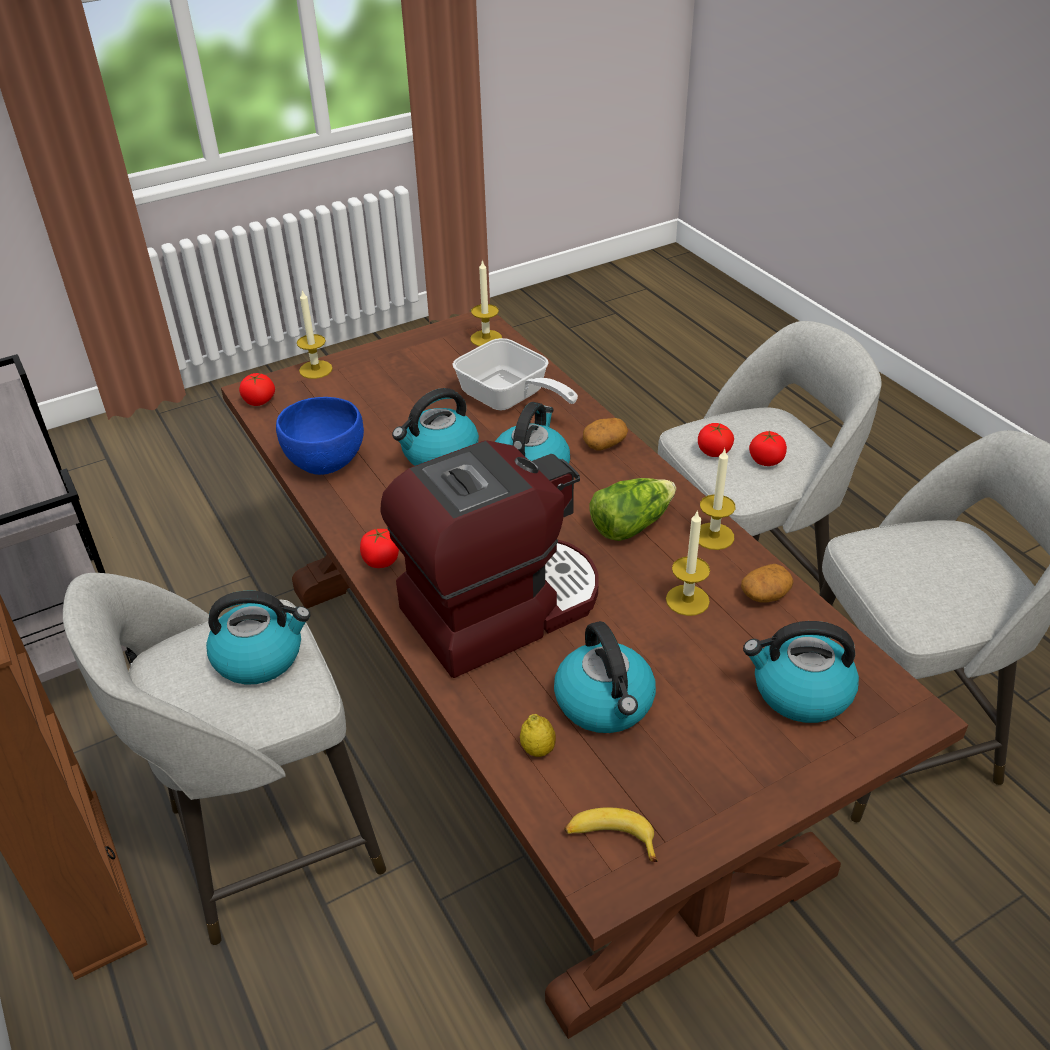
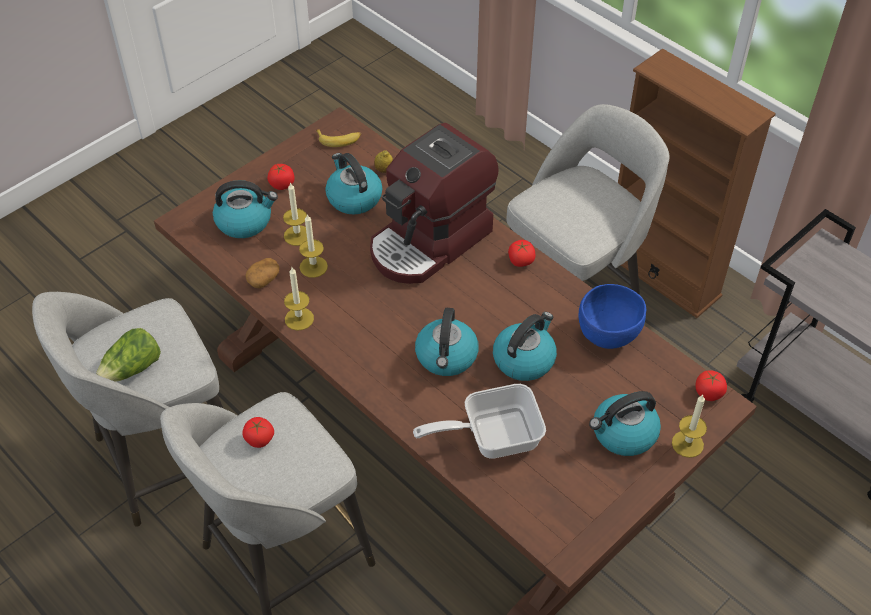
camera: 165 degrees right, 10 degrees up
kettle [206,590,311,684] -> kettle moved to [589,391,661,456]
frying pan [453,338,578,410] -> frying pan turned 45 degrees counterclockwise [413,384,546,459]
candle [471,260,502,346] -> candle moved to [283,182,307,246]
potato [583,418,628,450] -> none
lettuce [589,478,676,541] -> lettuce moved to [96,328,161,382]
tomato [698,423,734,457] -> tomato moved to [267,164,295,190]

